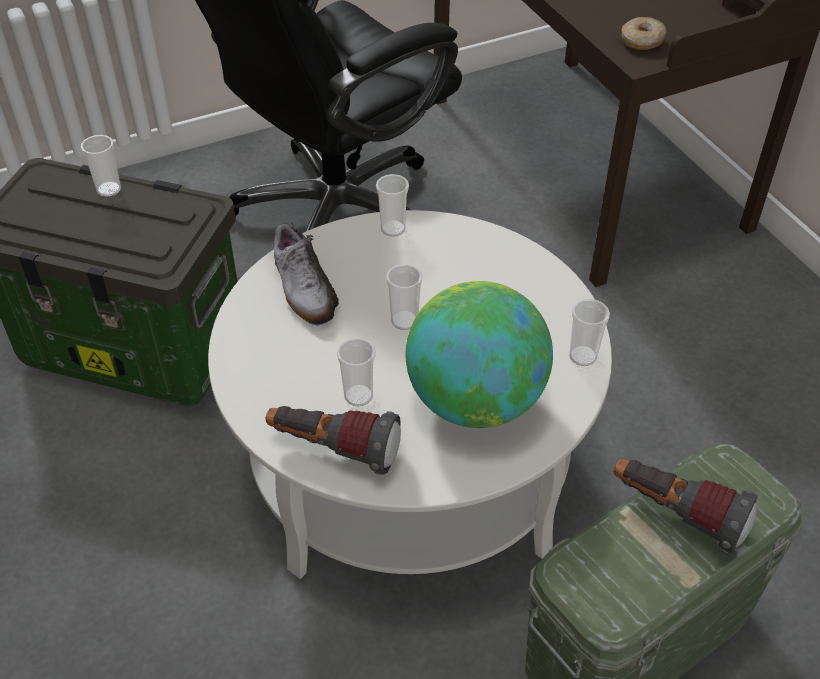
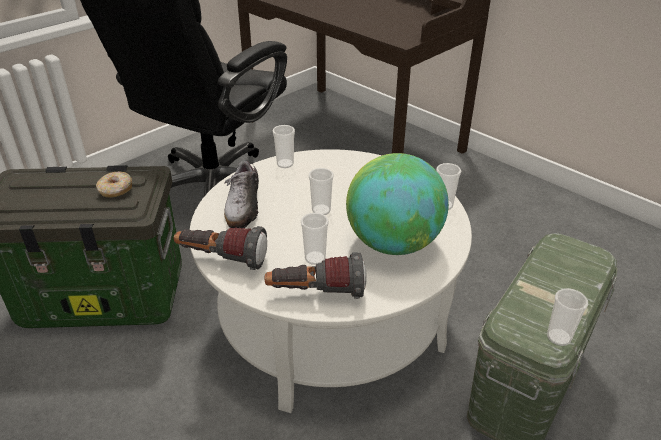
camera: 20 degrees left, 10 degrees down
cup [81,135,121,197] -> cup moved to [547,288,588,346]
shoe [273,223,339,326] -> shoe turned 45 degrees clockwise [224,160,259,228]
flashlight [614,459,758,554] -> flashlight moved to [174,226,267,270]
donut [622,17,667,50] -> donut moved to [96,171,132,198]

